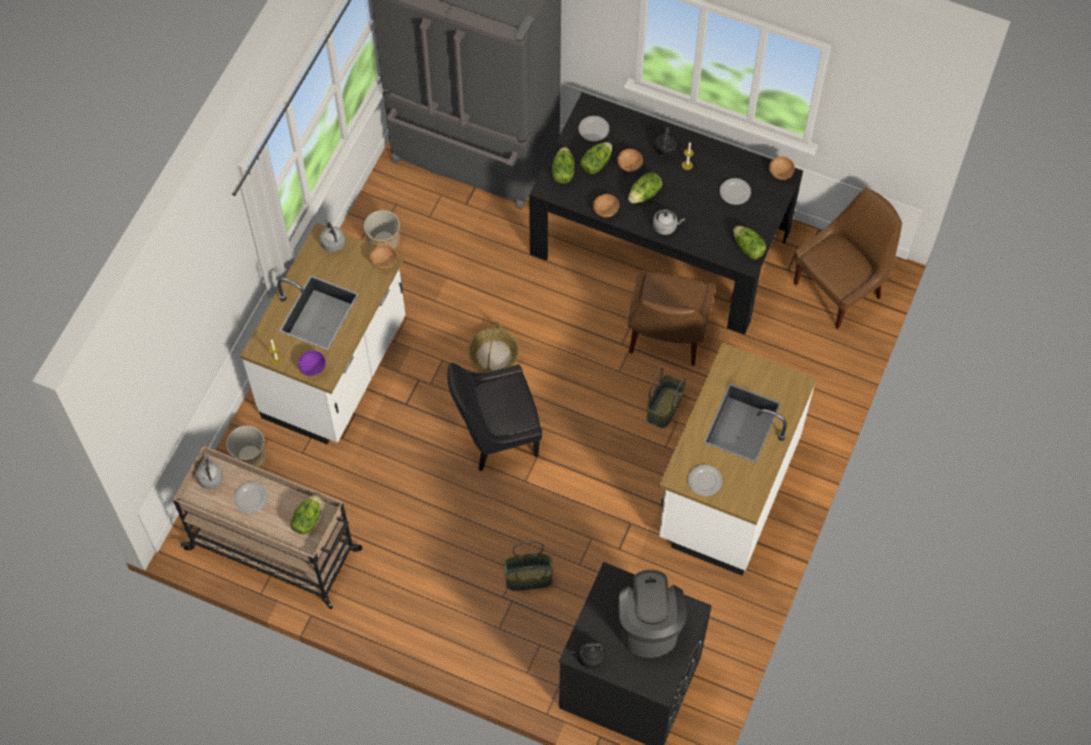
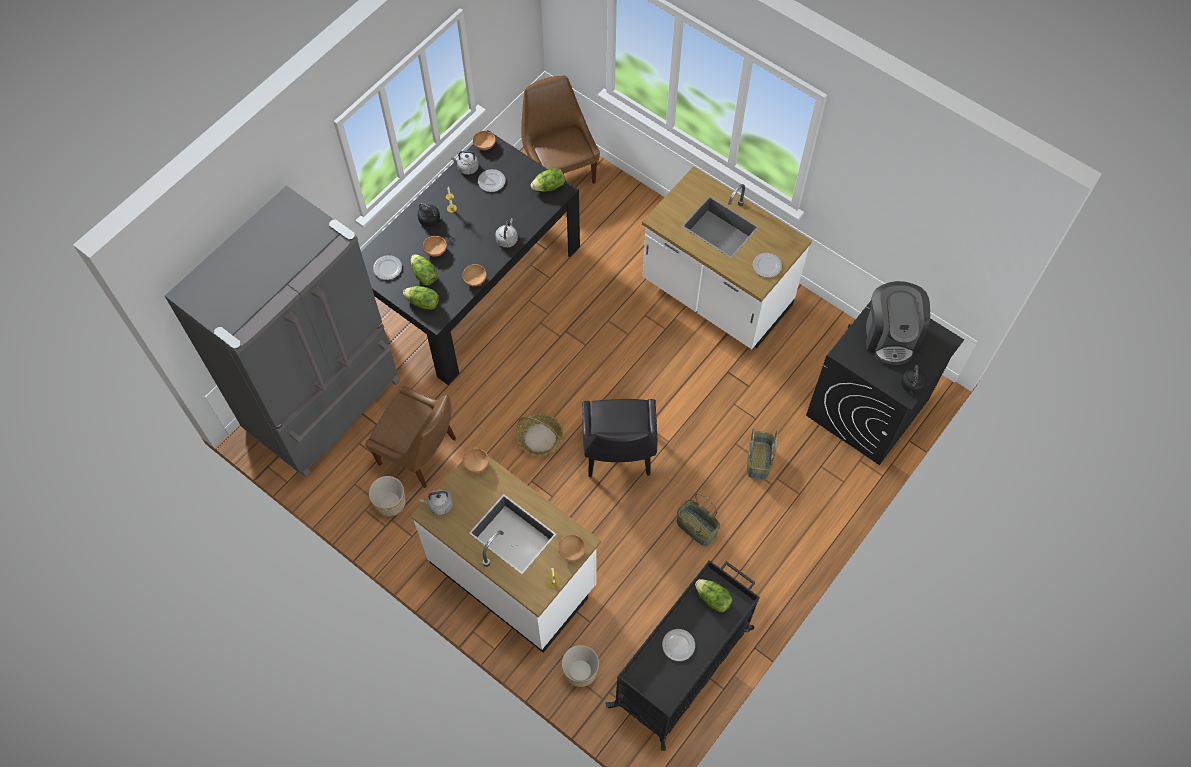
camera: 75 degrees left, 0 degrees up
beige cart [173,446,362,609] -> black cart [605,560,760,751]
grey kettle [196,453,223,489] -> grey kettle moved to [451,151,479,175]
purple bowl [298,350,326,377] -> brown bowl [558,535,585,561]
coffee machine [618,570,686,658] -> coffee machine turned 105 degrees counterclockwise [866,281,930,365]
lettuce [628,172,663,203] -> none
brown chair [628,270,716,366] -> brown chair moved to [365,386,456,488]
basket [647,368,686,428] -> basket moved to [677,493,720,546]

